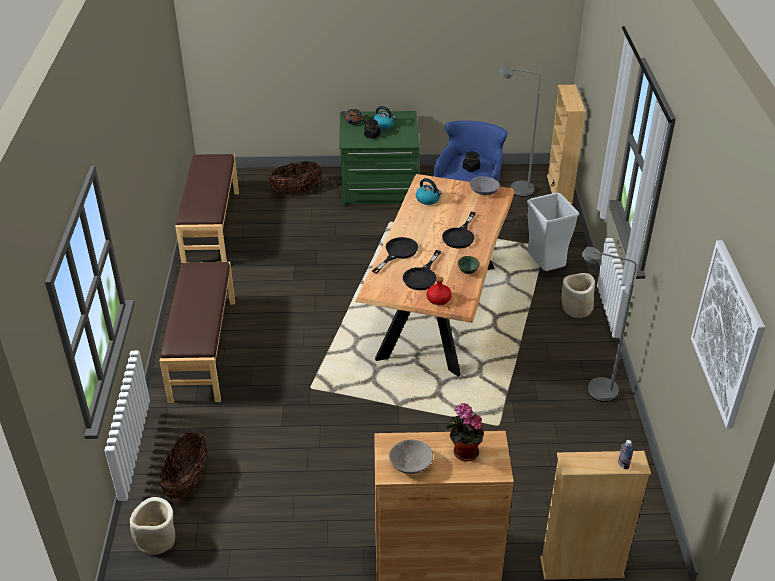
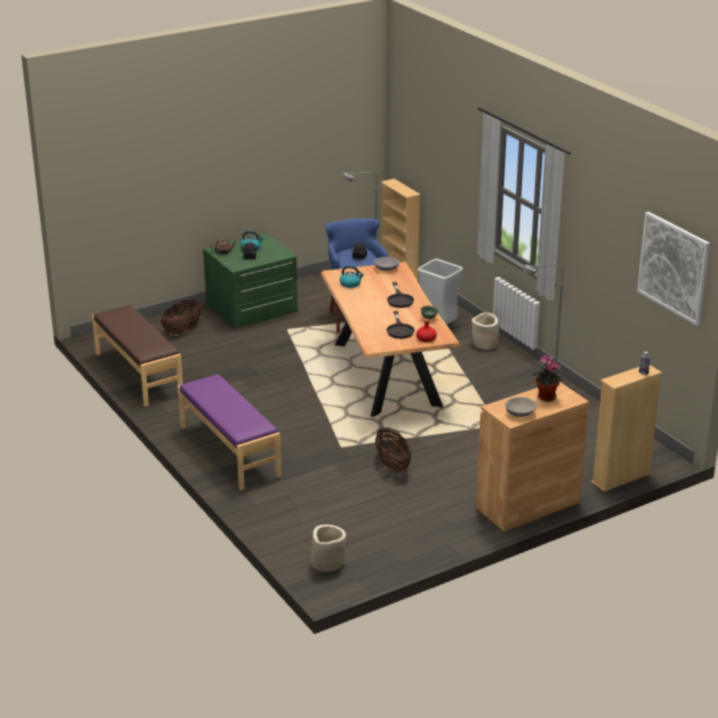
camera: 30 degrees left, 10 degrees down
brown bench [160,262,235,403] -> purple bench [178,374,282,490]
basket [160,432,208,500] -> basket moved to [375,428,411,473]
black frying pan [372,237,418,274] -> none

